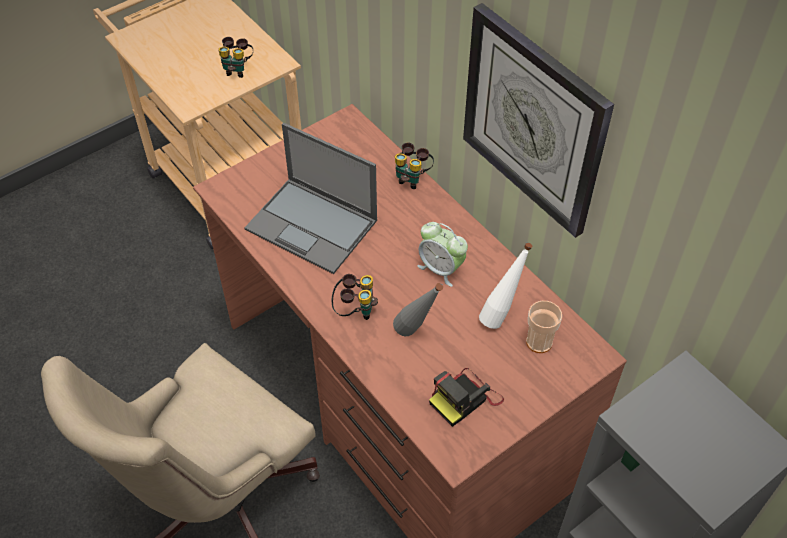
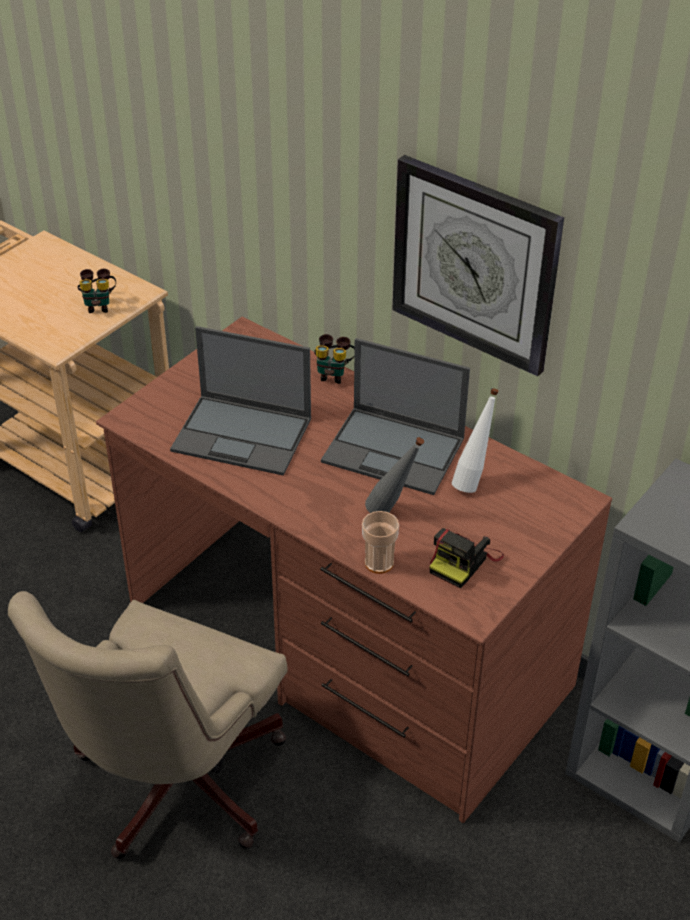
camera: 15 degrees left, 10 degrees down
binoculars [332,274,378,320] -> none
alarm clock [417,222,468,287] -> laptop [321,338,470,495]
cup [526,301,562,353] -> cup moved to [362,511,399,574]

